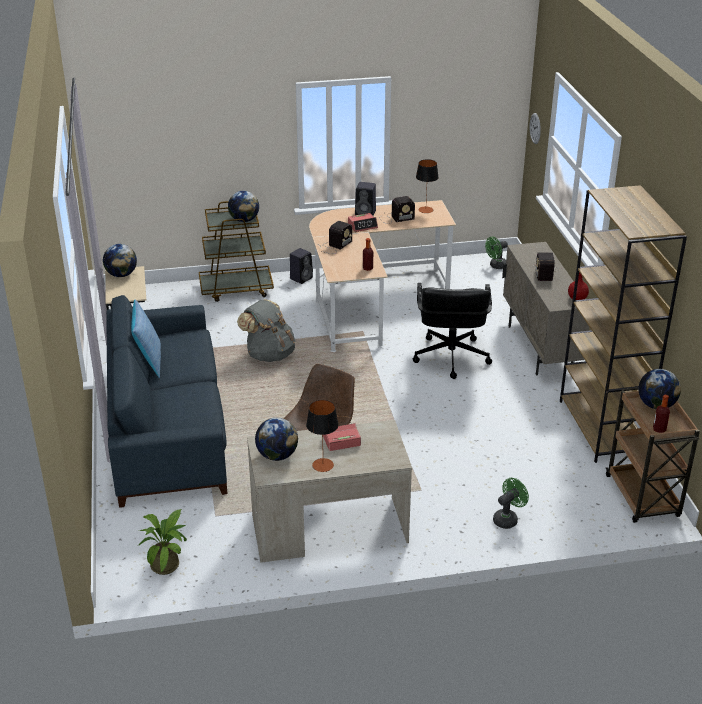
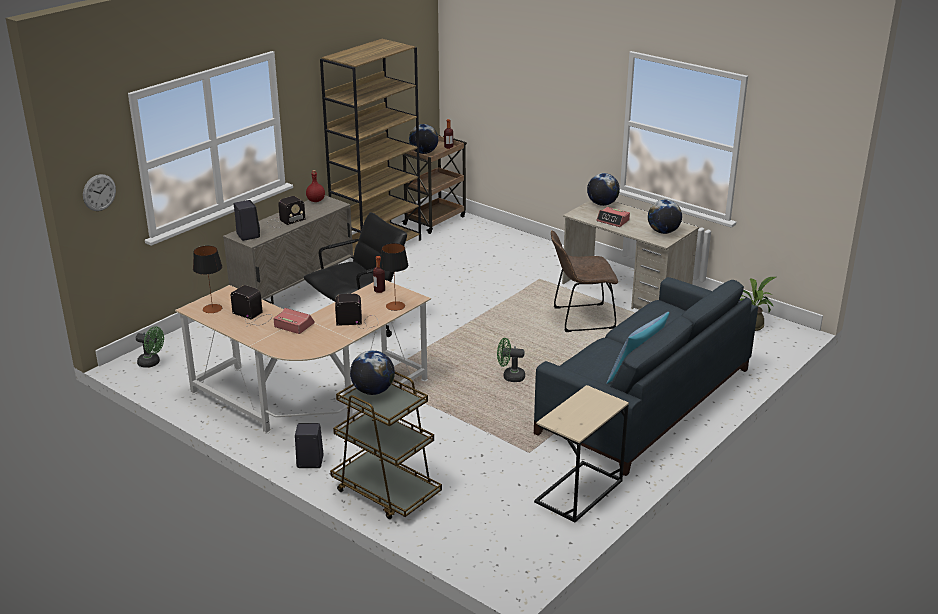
camera: 130 degrees left, 5 degrees down
globe [103,244,137,277] -> globe moved to [587,173,620,206]
grey backpack [237,299,295,362] -> none
table lamp [306,400,339,472] -> table lamp moved to [380,243,408,311]
black speaker [355,182,376,215] -> black speaker moved to [234,200,260,241]
green fan [493,478,529,529] -> green fan moved to [497,338,525,382]

